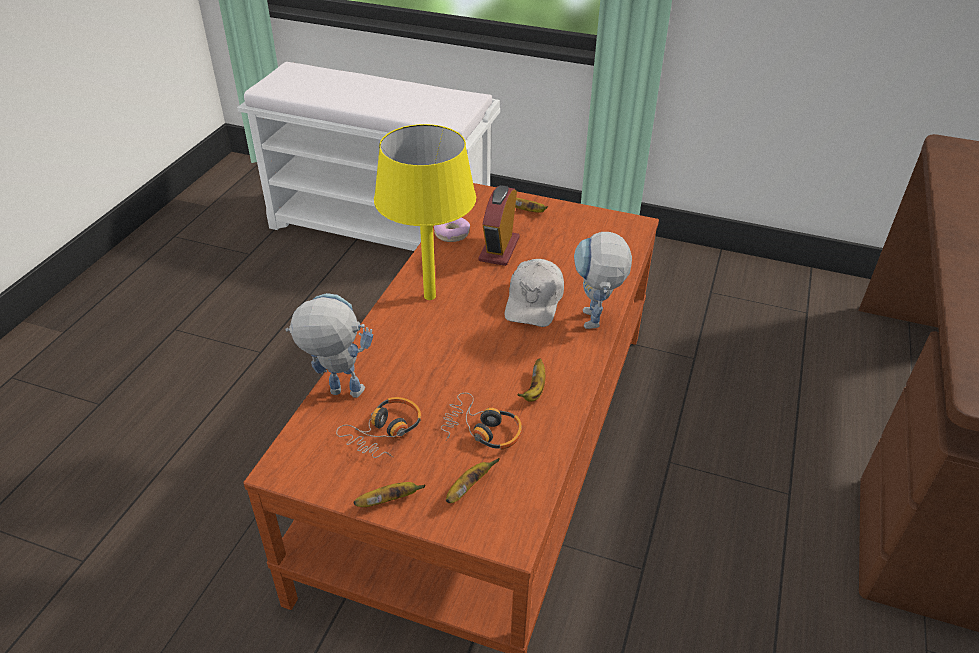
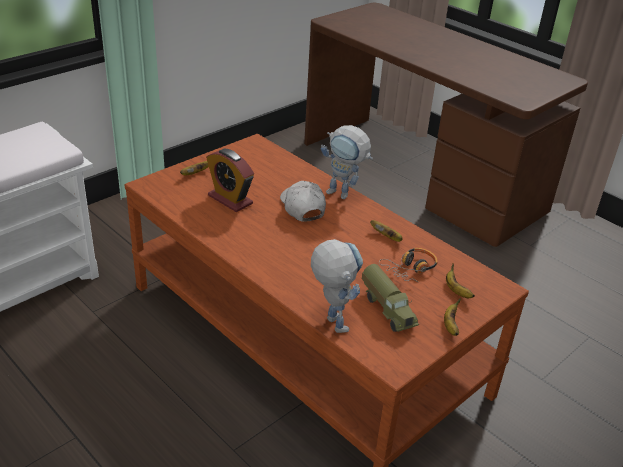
camera: 65 degrees left, 5 degrees down
toy robot [286,293,373,398] -> toy robot turned 120 degrees clockwise [311,239,363,333]
headphones [336,397,422,458] -> toy truck [362,264,419,332]
yellow table lamp [374,124,476,300] -> none
donut [434,218,470,242] -> none
white cap [504,259,564,327] -> white cap turned 150 degrees counterclockwise [280,181,326,222]

